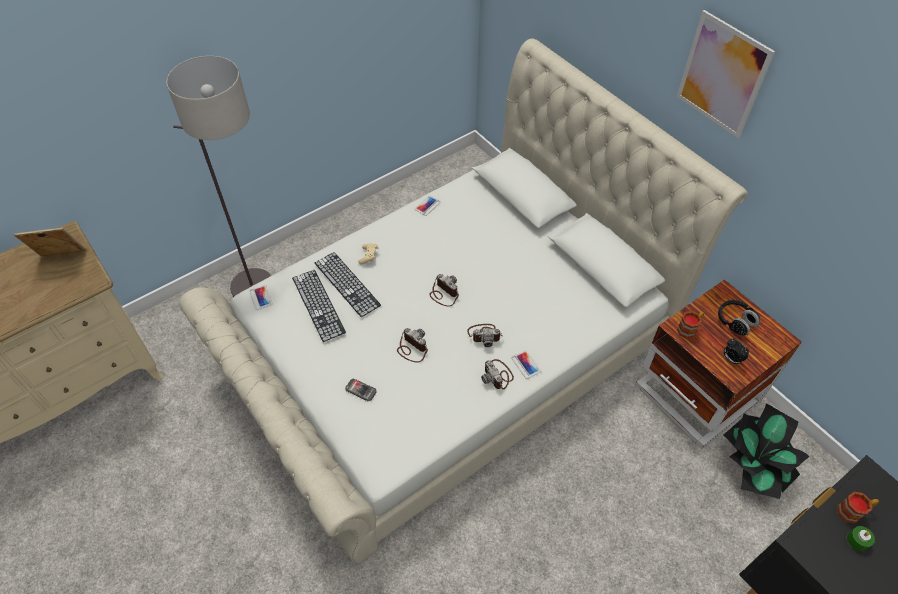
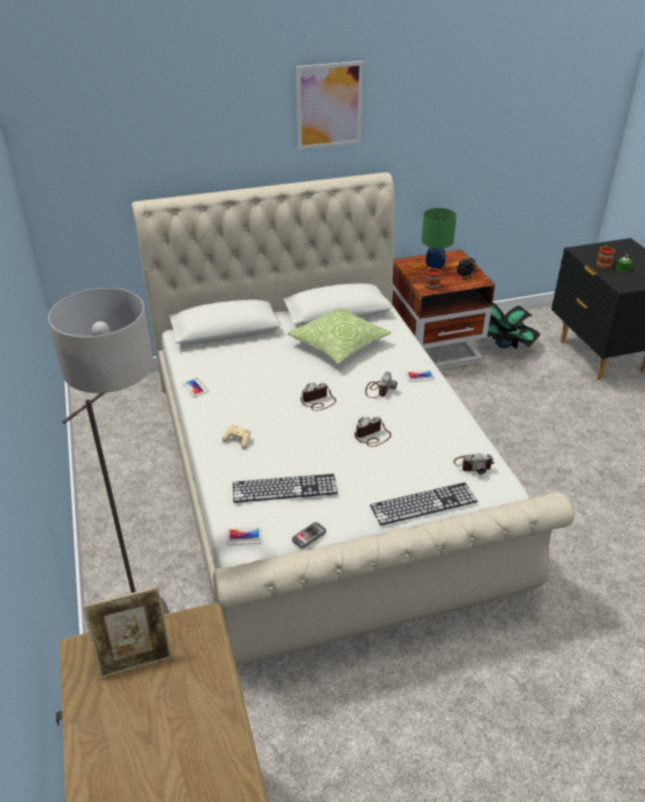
camera: 70 degrees left, 15 degrees down
picture frame [14,228,87,257] -> picture frame turned 120 degrees counterclockwise [83,586,172,679]
keyboard [315,252,381,317] -> keyboard moved to [370,482,478,526]
phone [345,379,377,401] -> phone moved to [292,522,326,548]
camera [481,359,514,390] -> camera moved to [454,453,494,475]
black headphones [718,300,760,335] -> green table lamp [421,208,457,269]
none -> pillow [287,309,391,364]

